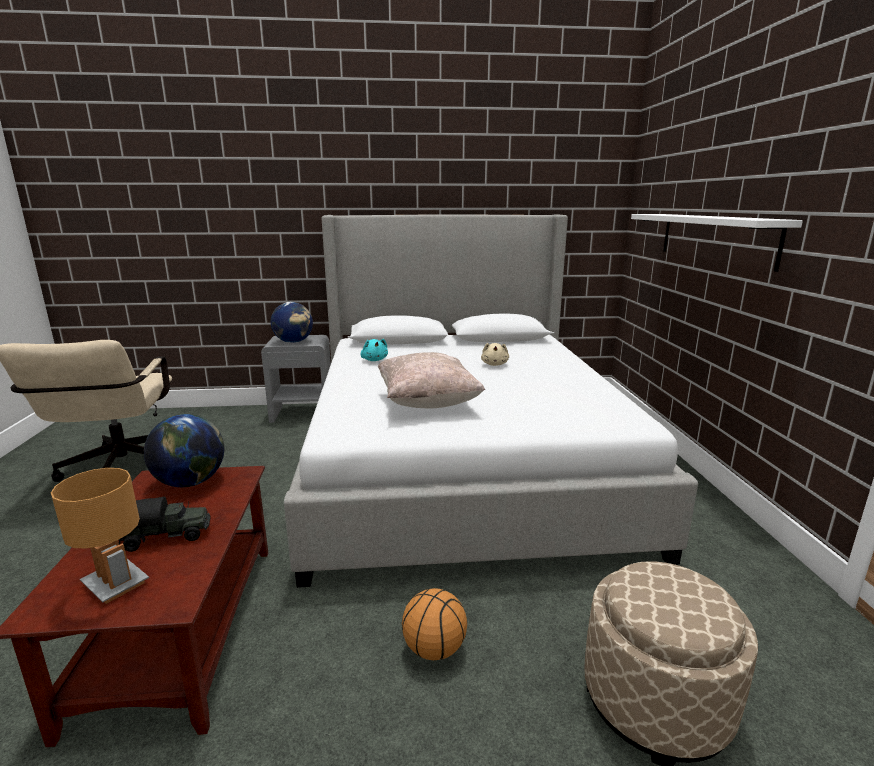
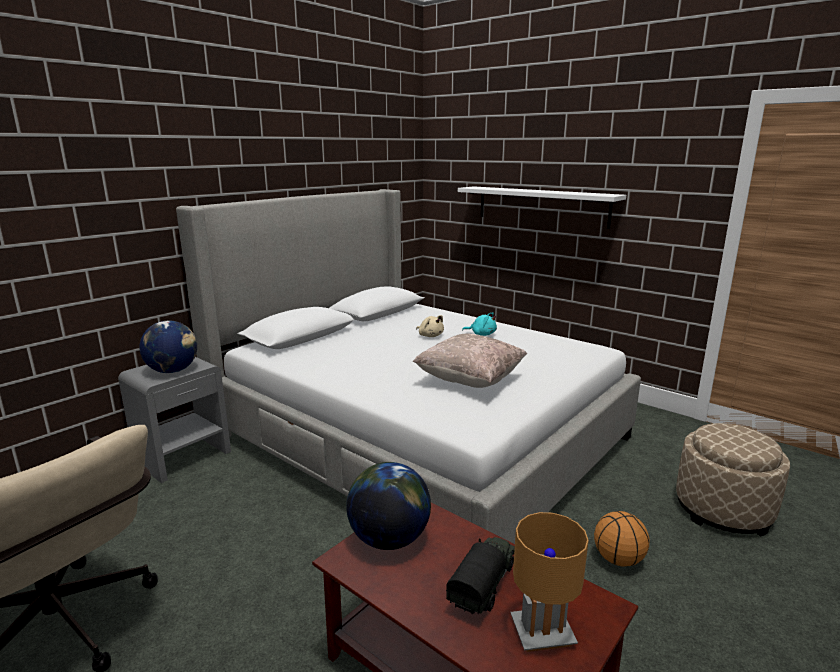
camera: 45 degrees left, 0 degrees up
turquoise plush toy [360,339,388,361] -> turquoise plush toy moved to [462,312,497,336]

